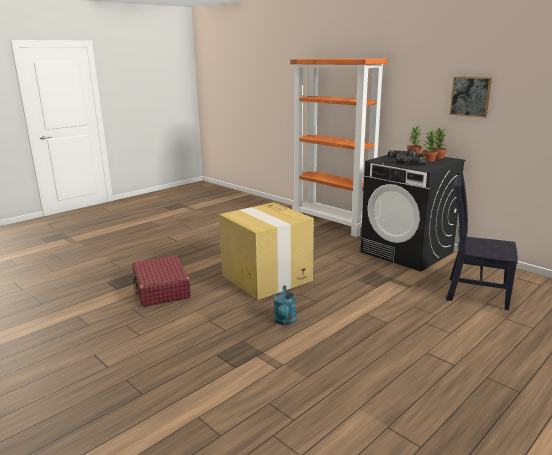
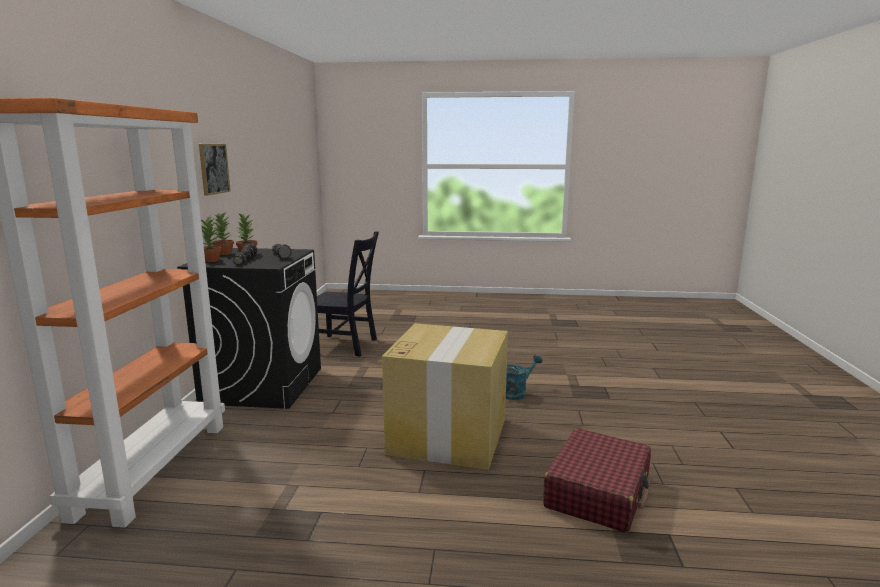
camera: 130 degrees left, 5 degrees down
black chair [446,172,518,310] -> black chair turned 60 degrees counterclockwise [317,232,379,357]

